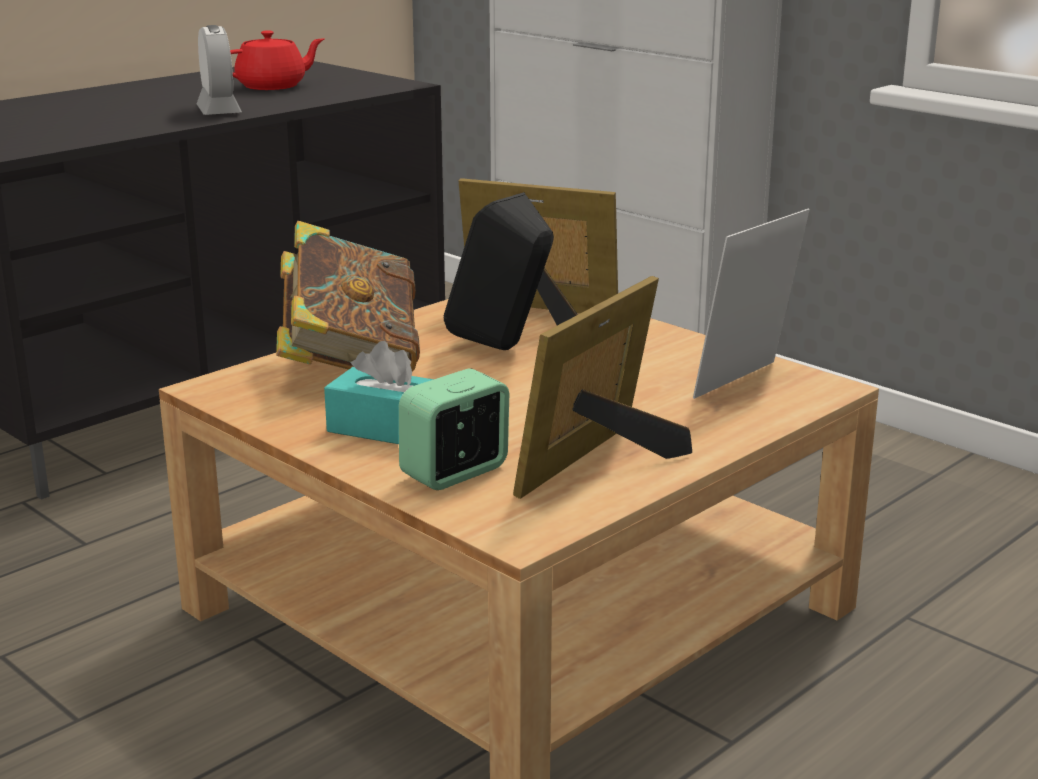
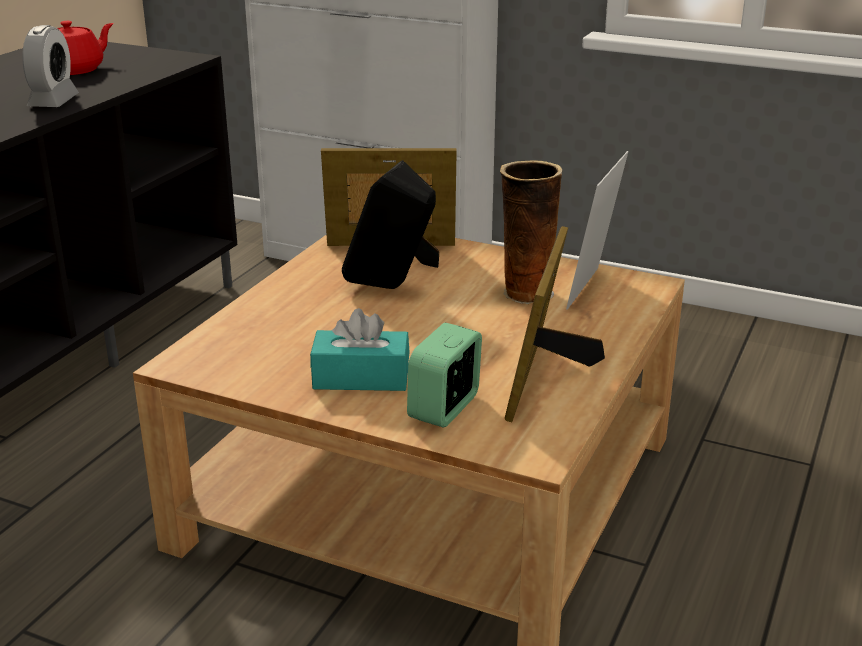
camera: 20 degrees left, 5 degrees up
alarm clock [197,25,242,115] -> alarm clock turned 45 degrees clockwise [22,25,79,107]
book [276,221,420,371] -> none
none -> vase [500,160,562,304]

